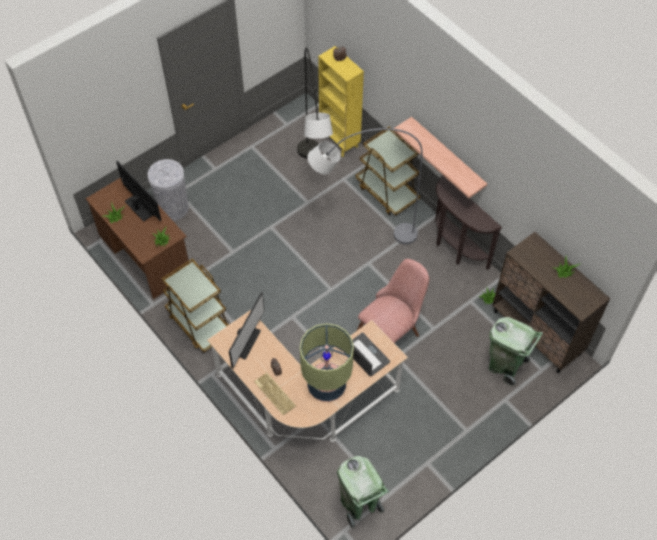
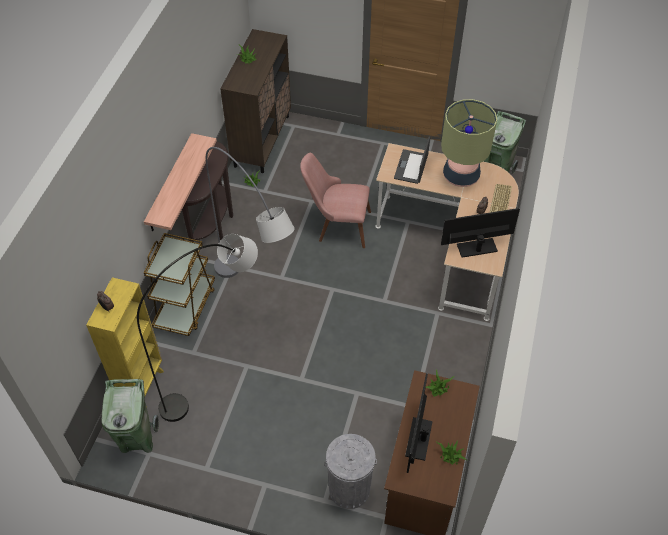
camera: 125 degrees left, 5 degrees down
brown cart [162,259,229,353] -> none
green trash can [489,317,543,386] -> green trash can moved to [102,379,159,453]

